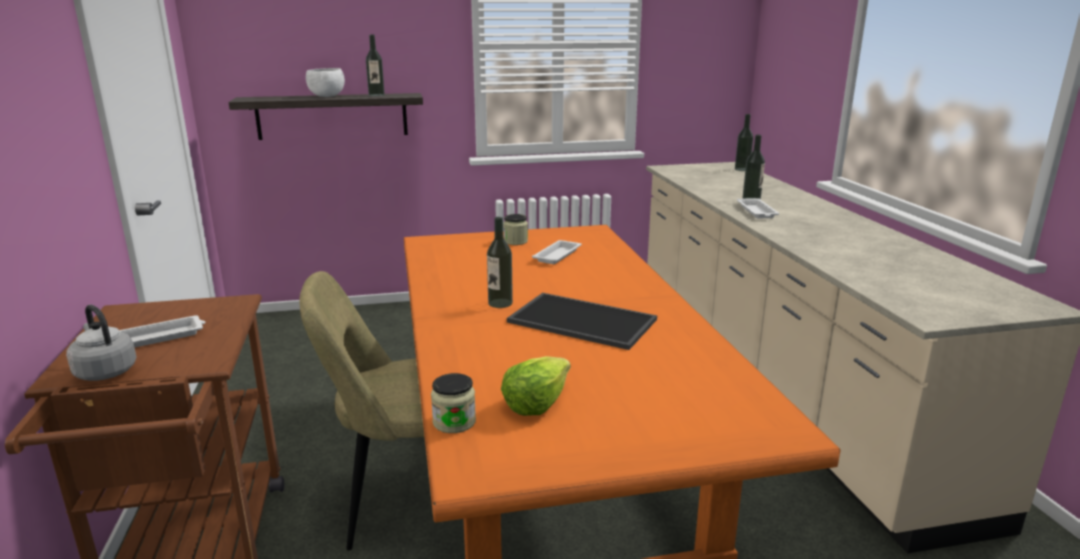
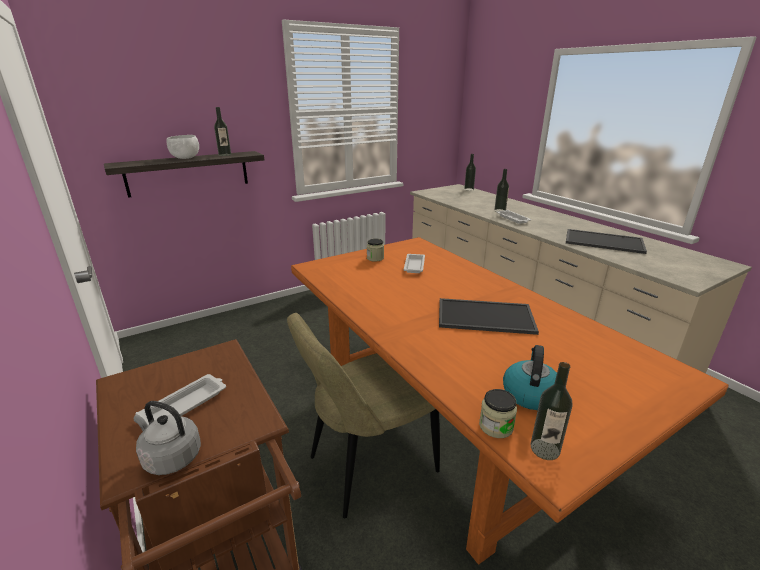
camera: 20 degrees left, 5 degrees up
bottle [487,217,513,308] -> bottle moved to [531,362,573,460]
lettuce [501,356,571,416] -> kettle [503,345,557,410]
none -> tray [566,229,647,254]

